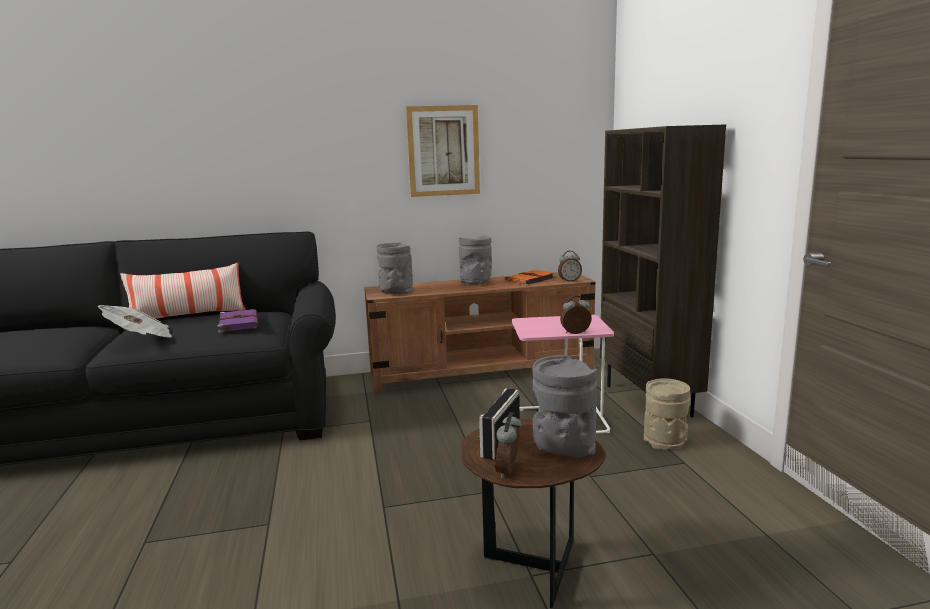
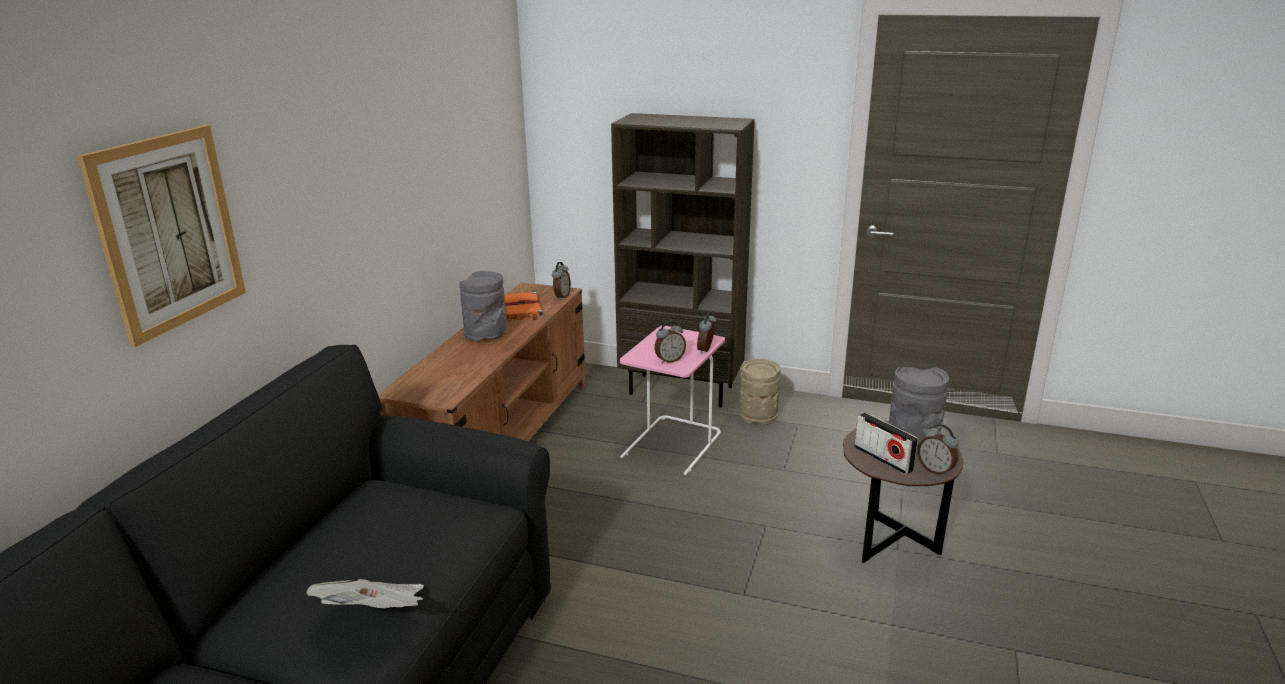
camera: 60 degrees left, 10 degrees up
pillow [121,263,246,319] -> none
purple book [218,309,258,333] -> none
grey vase [377,242,413,295] -> none
picture [406,105,480,197] -> picture moved to [77,125,246,347]
none -> alarm clock [655,321,686,364]

